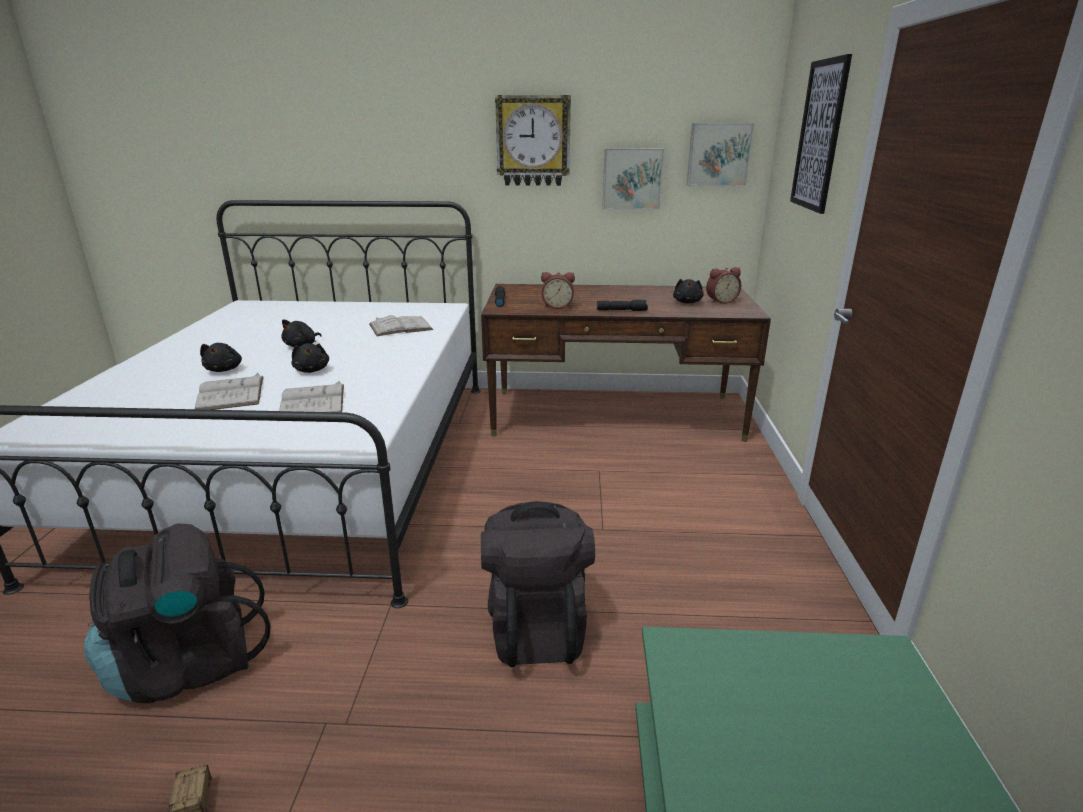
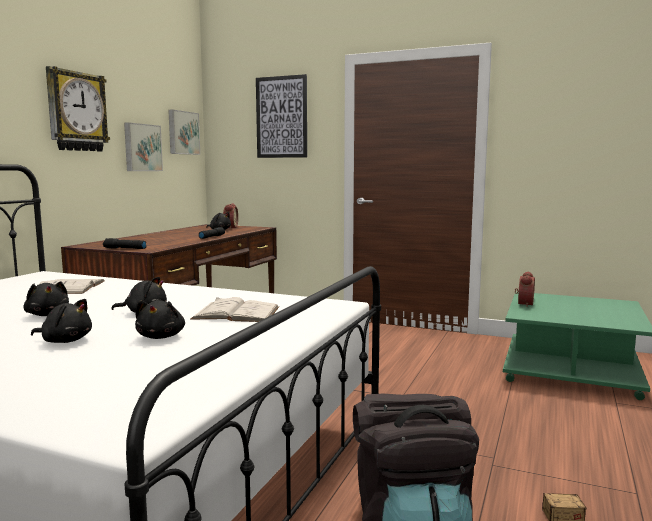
camera: 70 degrees left, 15 degrees down
white book [195,373,264,410] -> black plush toy [135,300,185,339]
black backpack [481,501,595,667] -> none
alarm clock [541,272,575,309] -> alarm clock moved to [515,271,535,307]

